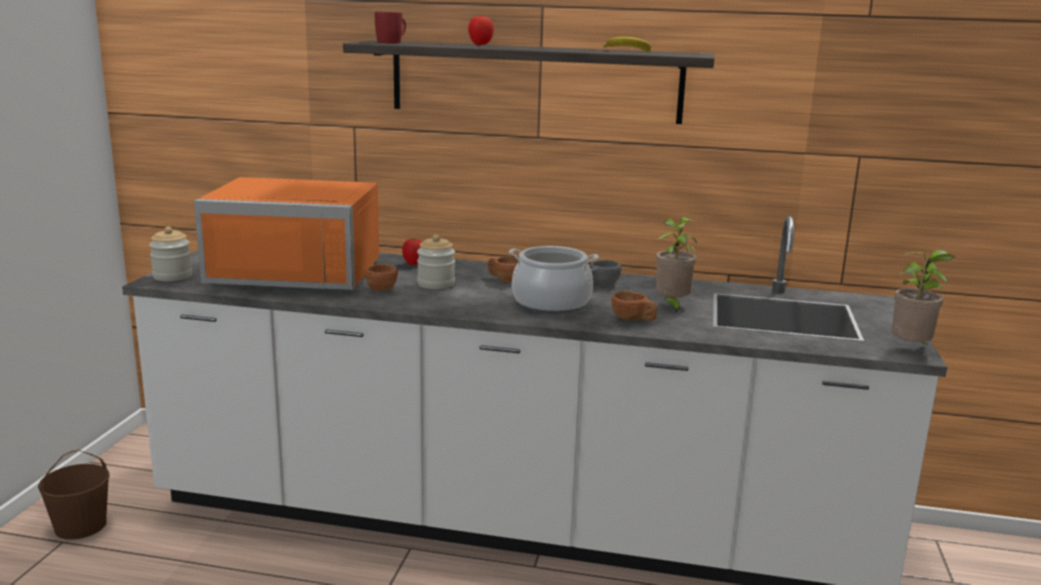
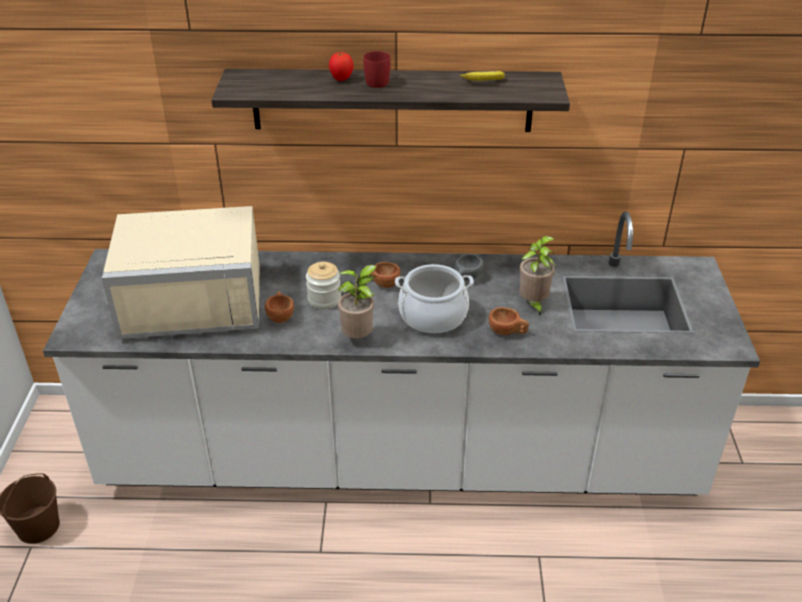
camera: 10 degrees left, 20 degrees up
jar [149,227,192,281] -> none
orange microwave [194,177,379,290] -> beige microwave [102,206,260,339]
red mug [375,12,406,43] -> red mug moved to [363,51,390,88]
tomato [402,238,422,265] -> none
potted plant [892,250,955,344] -> potted plant moved to [338,265,377,338]

